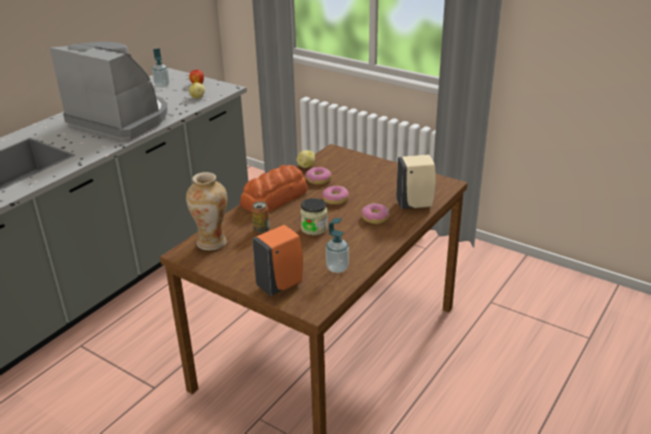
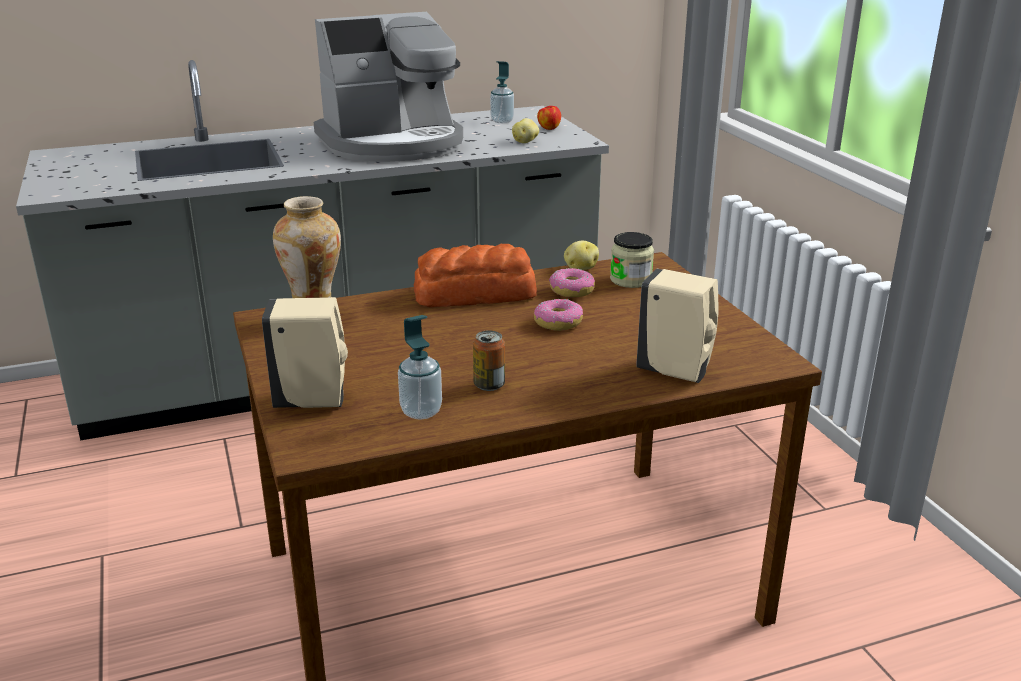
camera: 35 degrees right, 5 degrees down
coffee machine [50,42,168,141] -> coffee machine turned 90 degrees clockwise [314,12,463,162]
can [252,201,270,233] -> can moved to [473,330,505,391]
orange soap dispenser [252,225,303,296] -> beige soap dispenser [262,297,348,408]
jar [300,198,328,235] -> jar moved to [610,232,654,288]
donut [361,203,389,224] -> none

